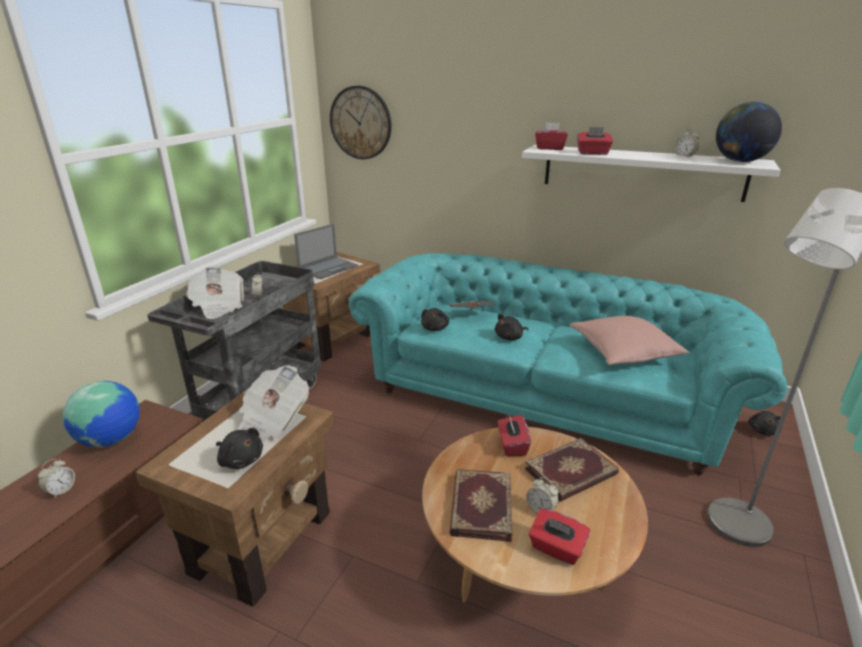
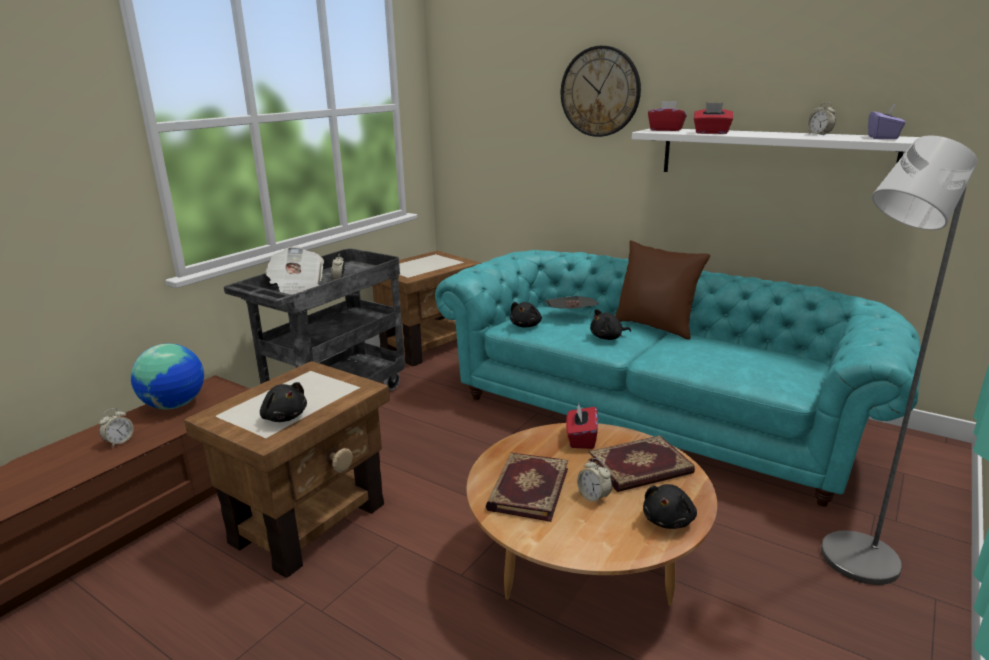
camera: 10 degrees right, 5 degrees down
newspaper [237,365,309,439] -> none
laptop [294,224,358,279] -> none
wall clock [330,86,392,159] -> wall clock moved to [561,46,641,137]
red tissue box [529,509,591,565] -> none
pink pillow [569,316,690,365] -> none
globe [716,102,782,162] -> purple tissue box [868,104,906,139]
black plush toy [748,411,782,435] -> black plush toy moved to [643,484,697,529]
none -> brown pillow [615,240,710,340]

